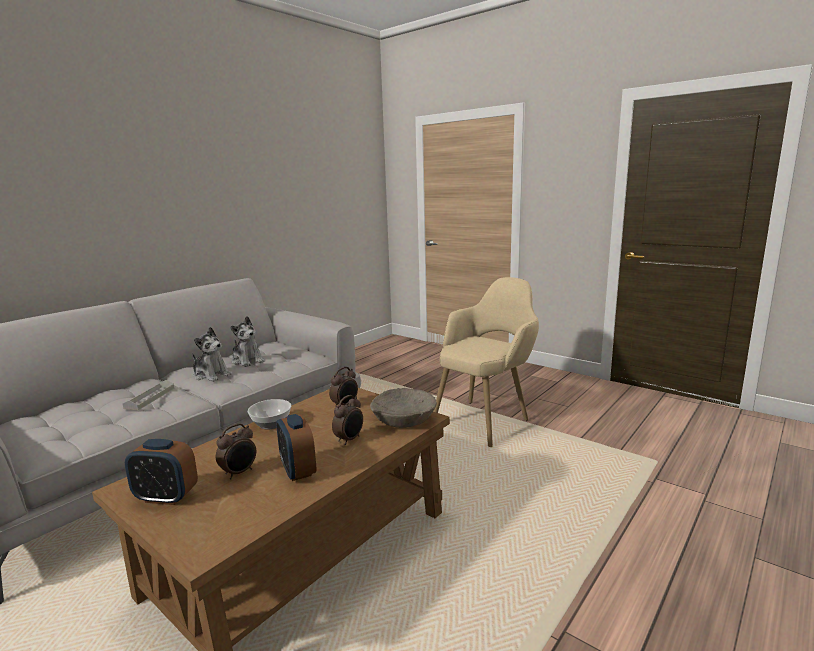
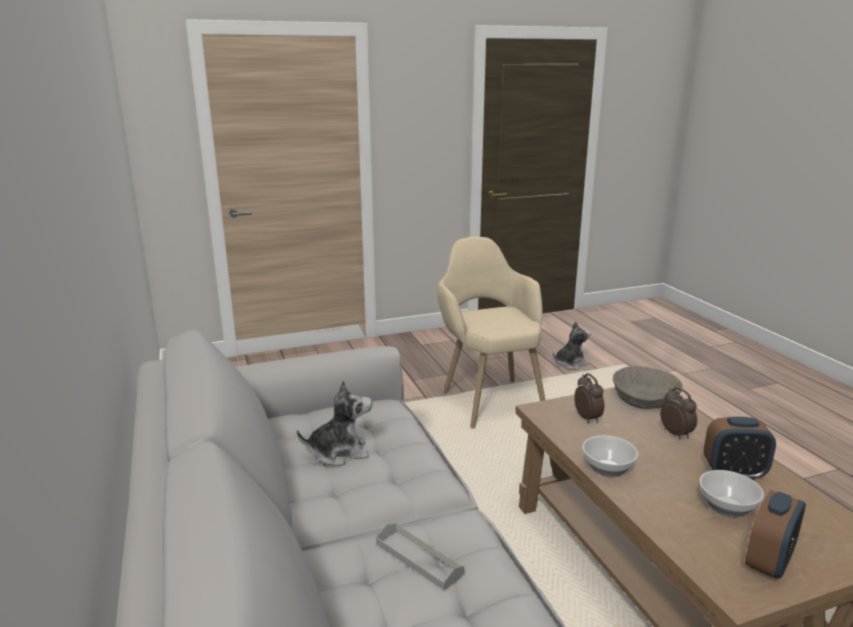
camera: 60 degrees left, 5 degrees up
plush toy [192,327,232,382] -> plush toy moved to [553,322,591,370]
alarm clock [216,423,256,479] -> bowl [700,470,764,518]

